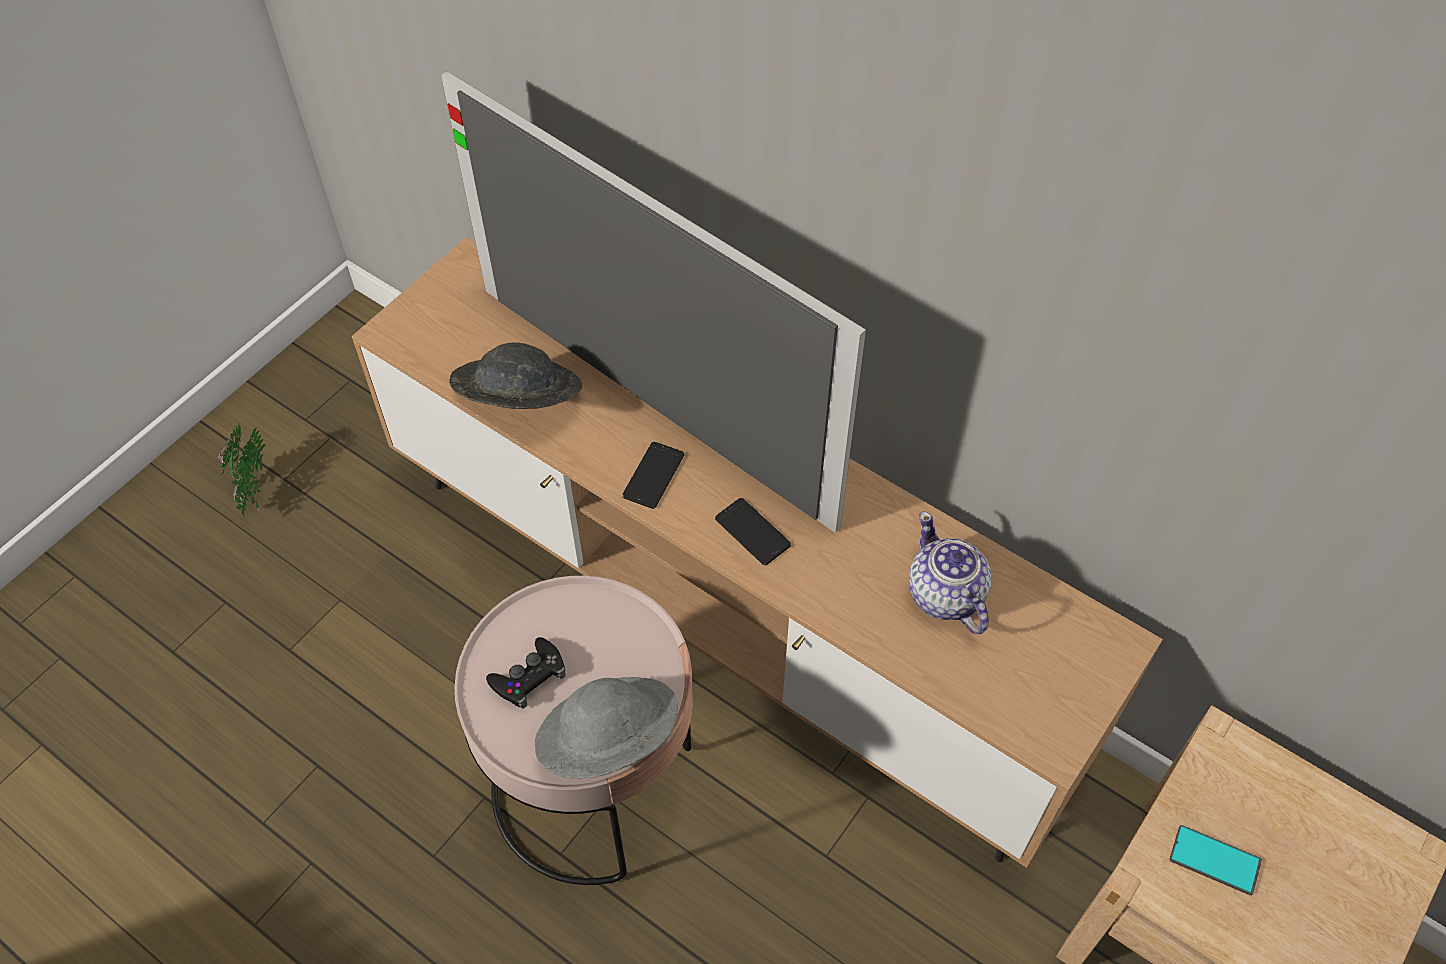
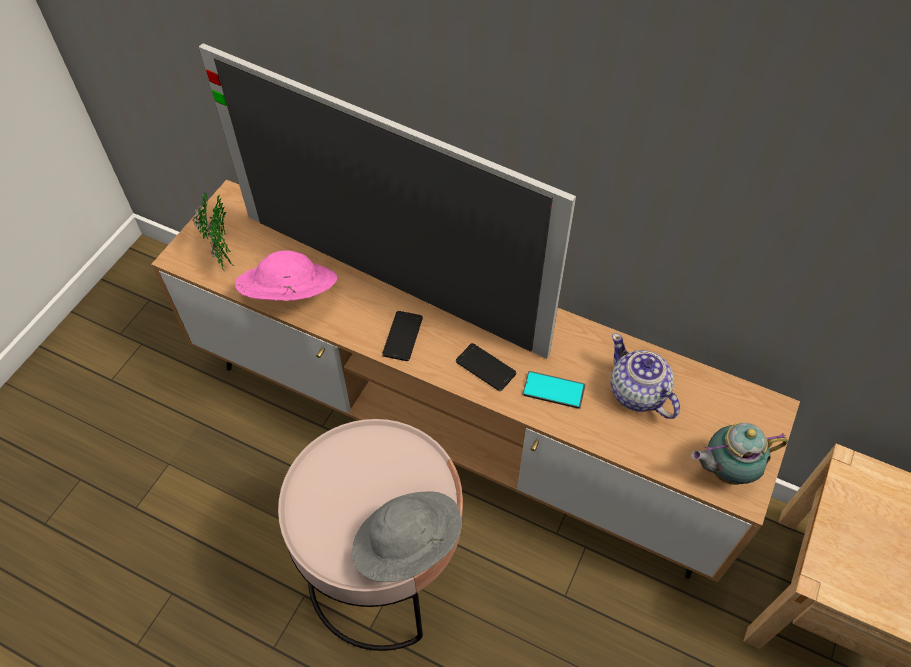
camera: 10 degrees left, 0 degrees up
potted plant [219,424,266,517] -> potted plant moved to [193,193,234,271]
grey hat [449,342,582,409] -> pink hat [235,250,337,301]
black game controller [486,637,566,709] -> none
phone [1169,825,1262,895] -> phone moved to [523,371,585,409]
none -> teapot [691,422,788,485]

